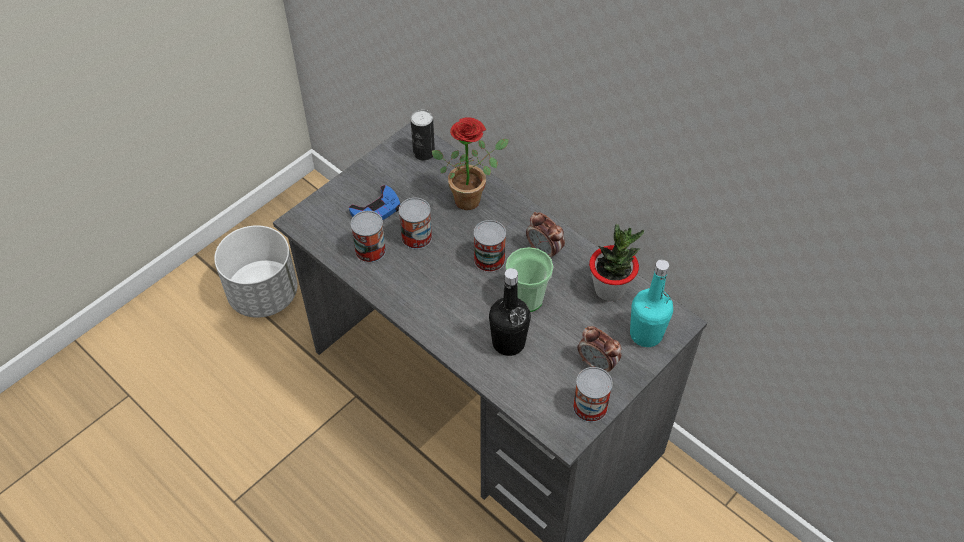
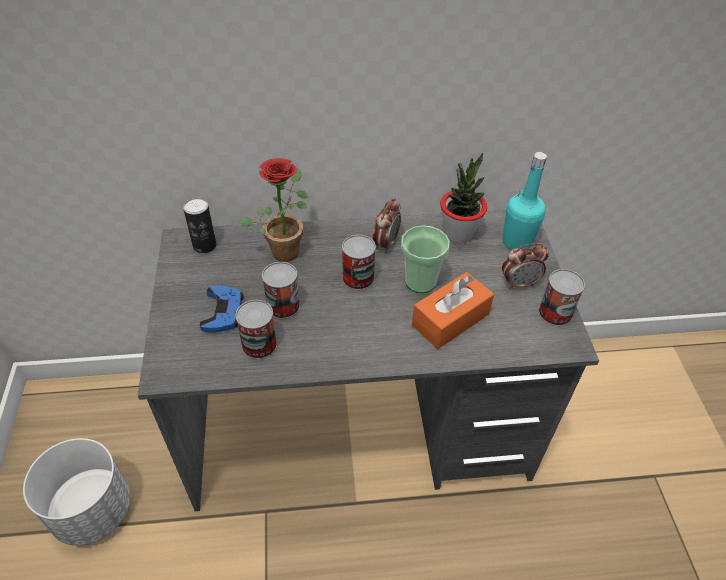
camera: 50 degrees left, 5 degrees down
black bottle [489,268,531,356] -> orange tissue box [412,272,494,349]
alarm clock [526,212,565,257] -> alarm clock turned 60 degrees counterclockwise [372,198,401,253]

